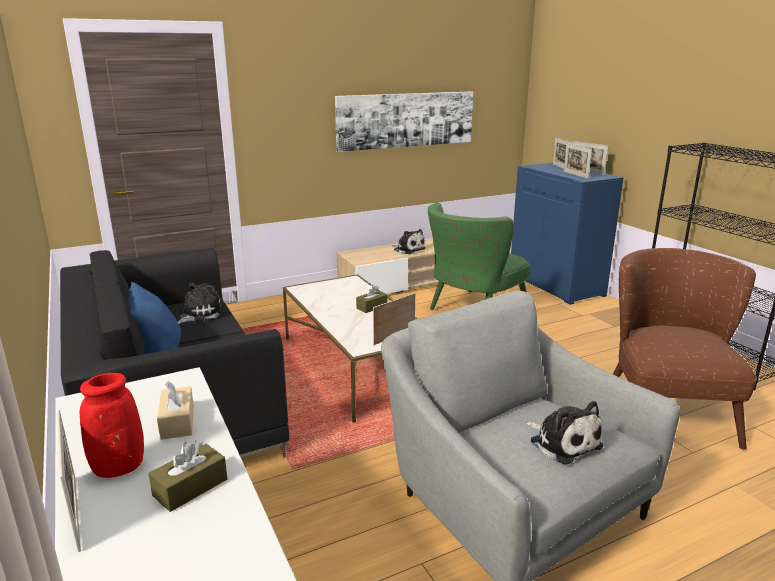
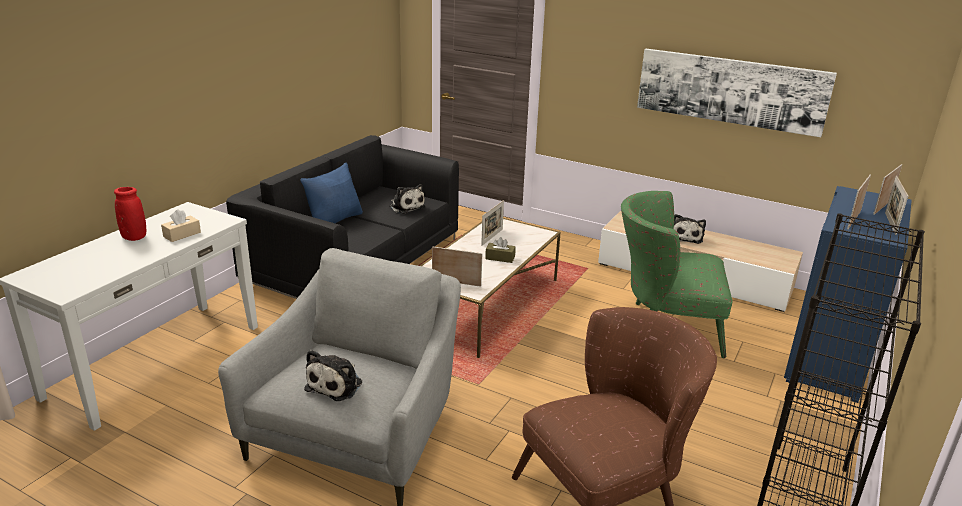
camera: 55 degrees right, 5 degrees up
picture frame [57,410,81,552] -> picture frame moved to [481,200,504,246]
brown tissue box [148,440,227,512] -> none
plush toy [178,283,224,324] -> plush toy turned 45 degrees clockwise [389,184,426,214]

